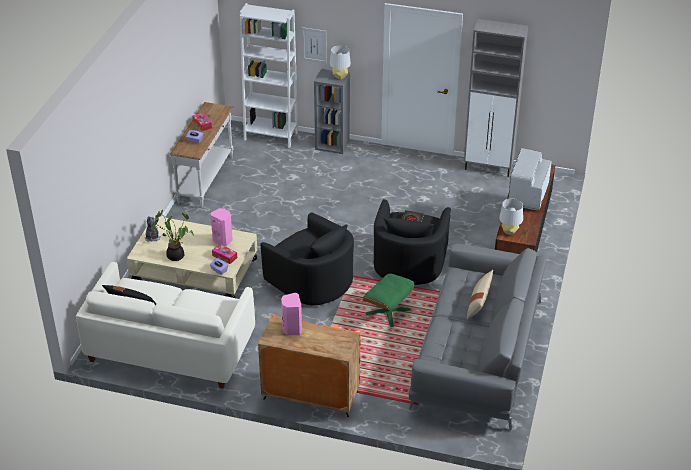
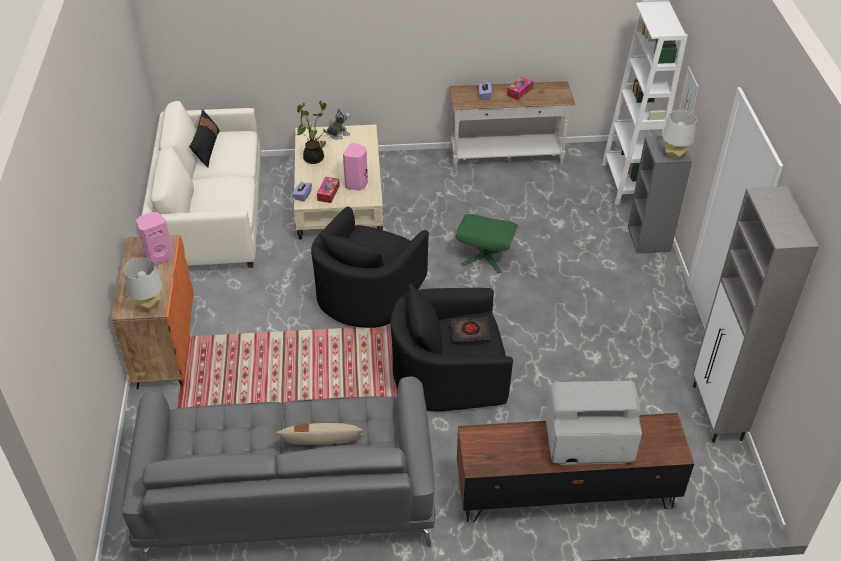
camera: 70 degrees right, 5 degrees up
green ottoman [363,274,415,327] -> green ottoman moved to [455,214,518,273]
grey table lamp [499,198,523,235] -> grey table lamp moved to [124,258,162,311]

